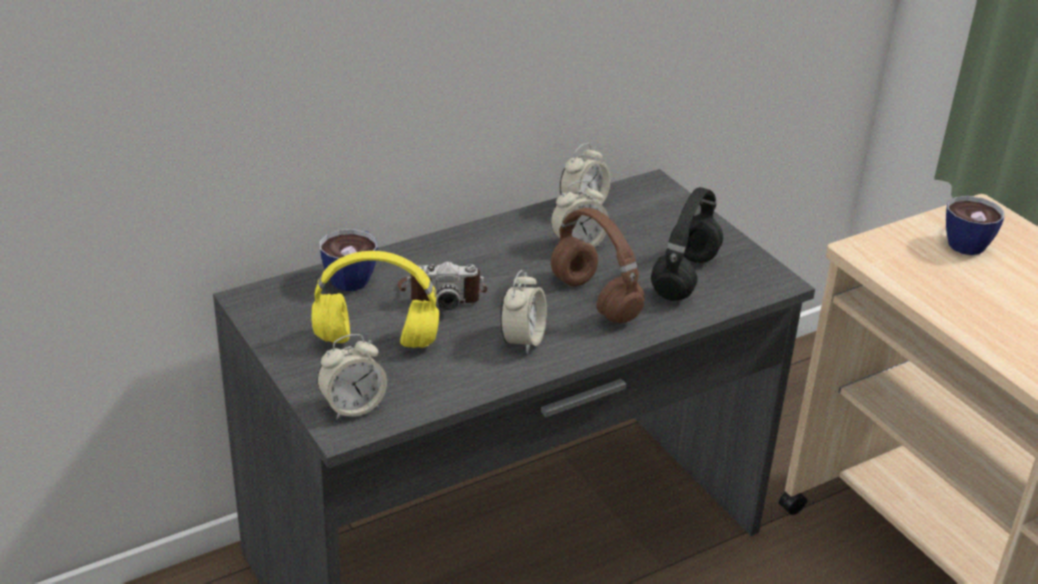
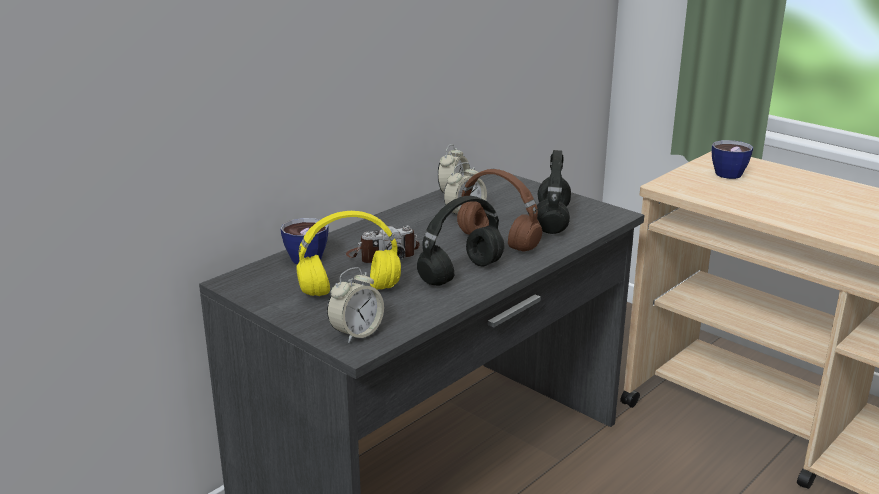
camera: 15 degrees left, 10 degrees down
alarm clock [500,270,547,354] -> black headphones [417,196,504,286]

